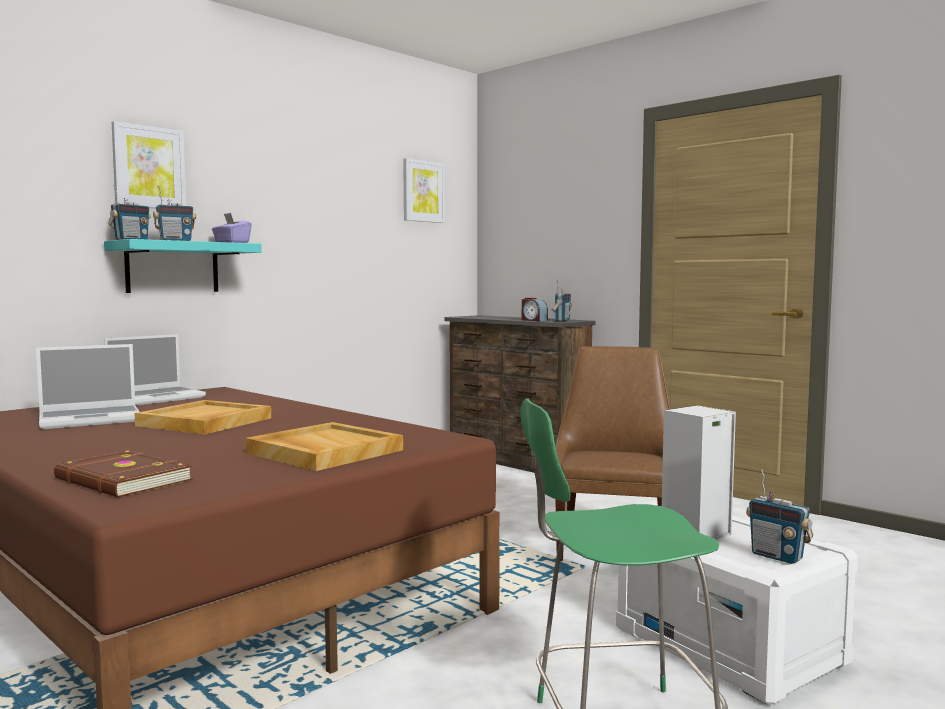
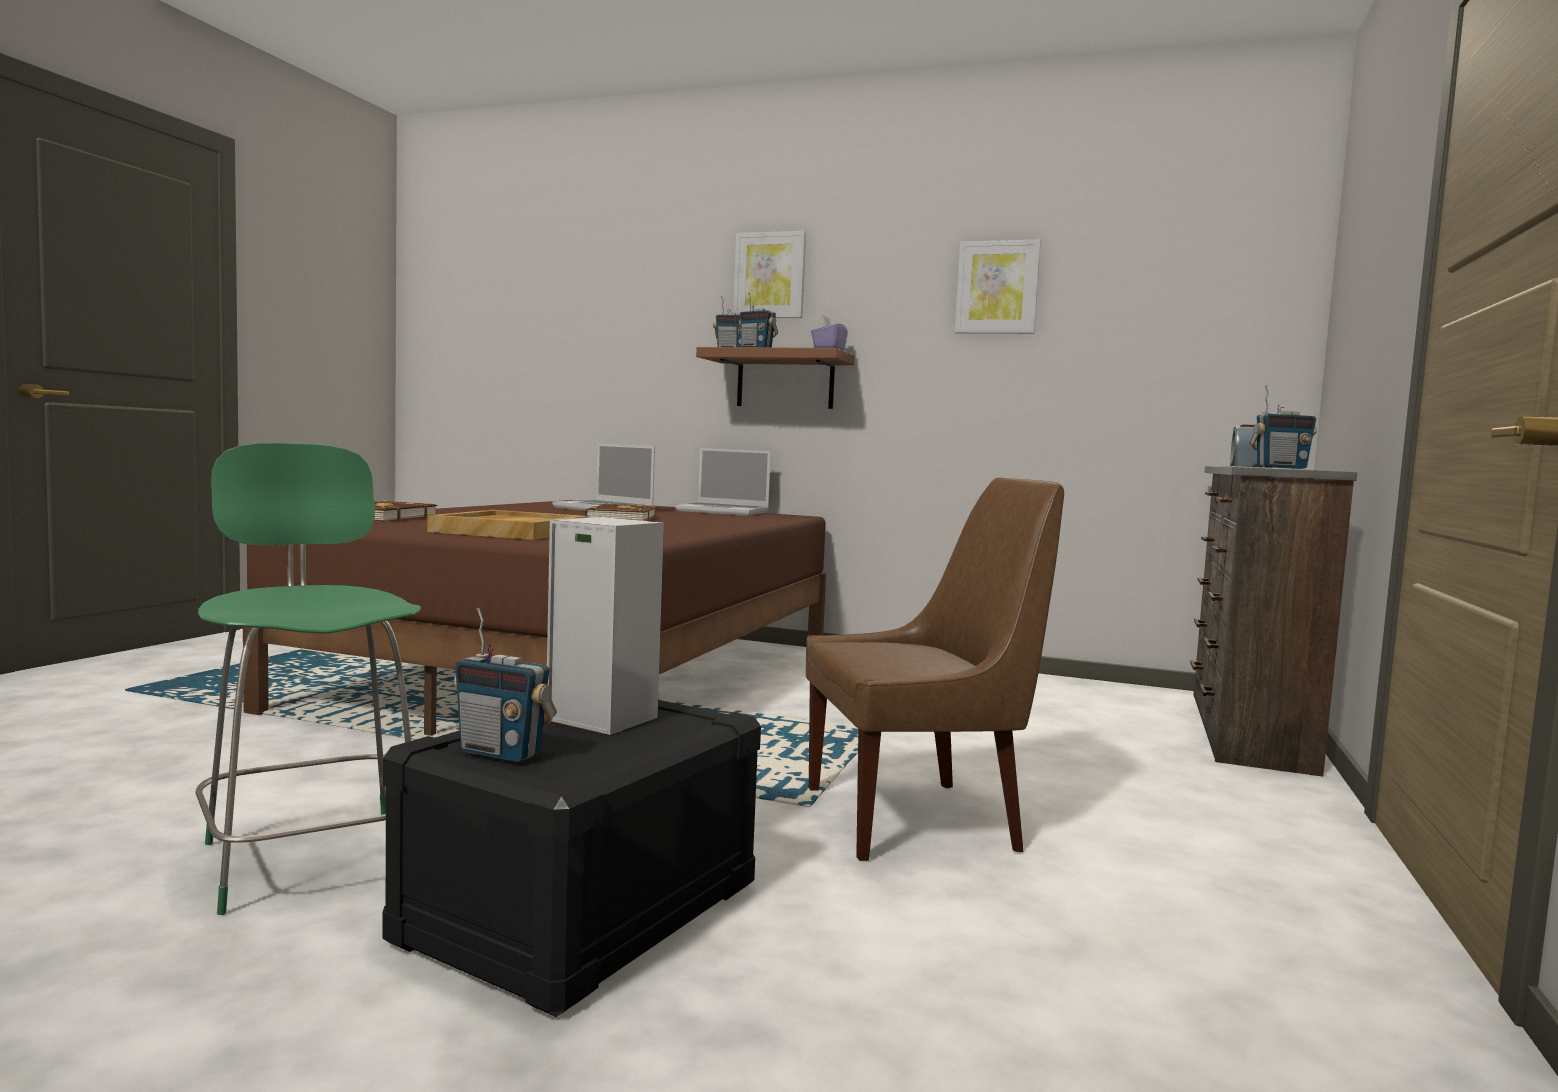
camera: 65 degrees right, 0 degrees up
turquoise shelf [104,239,262,293] -> brown shelf [696,347,855,409]
beige tray [134,400,271,435] -> brown book [585,503,658,521]
picture [403,158,445,223] -> picture moved to [955,239,1041,334]
white storage box [616,516,858,706] -> black storage box [382,700,761,1017]
radio [746,469,813,564] -> radio turned 90 degrees counterclockwise [454,608,557,762]

